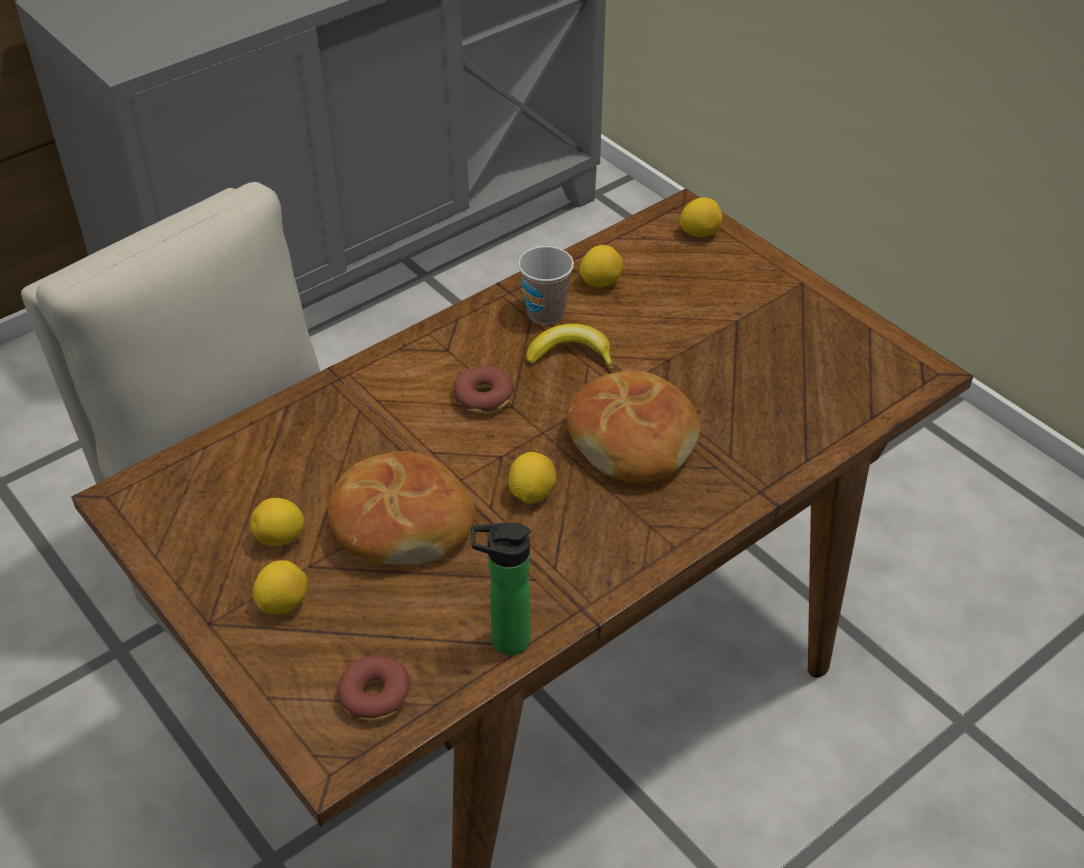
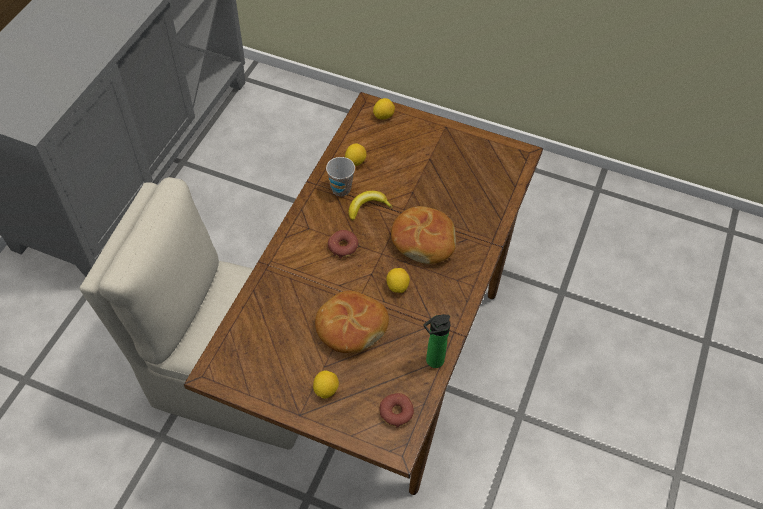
camera: 30 degrees left, 10 degrees up
lemon [250,498,304,546] -> none

